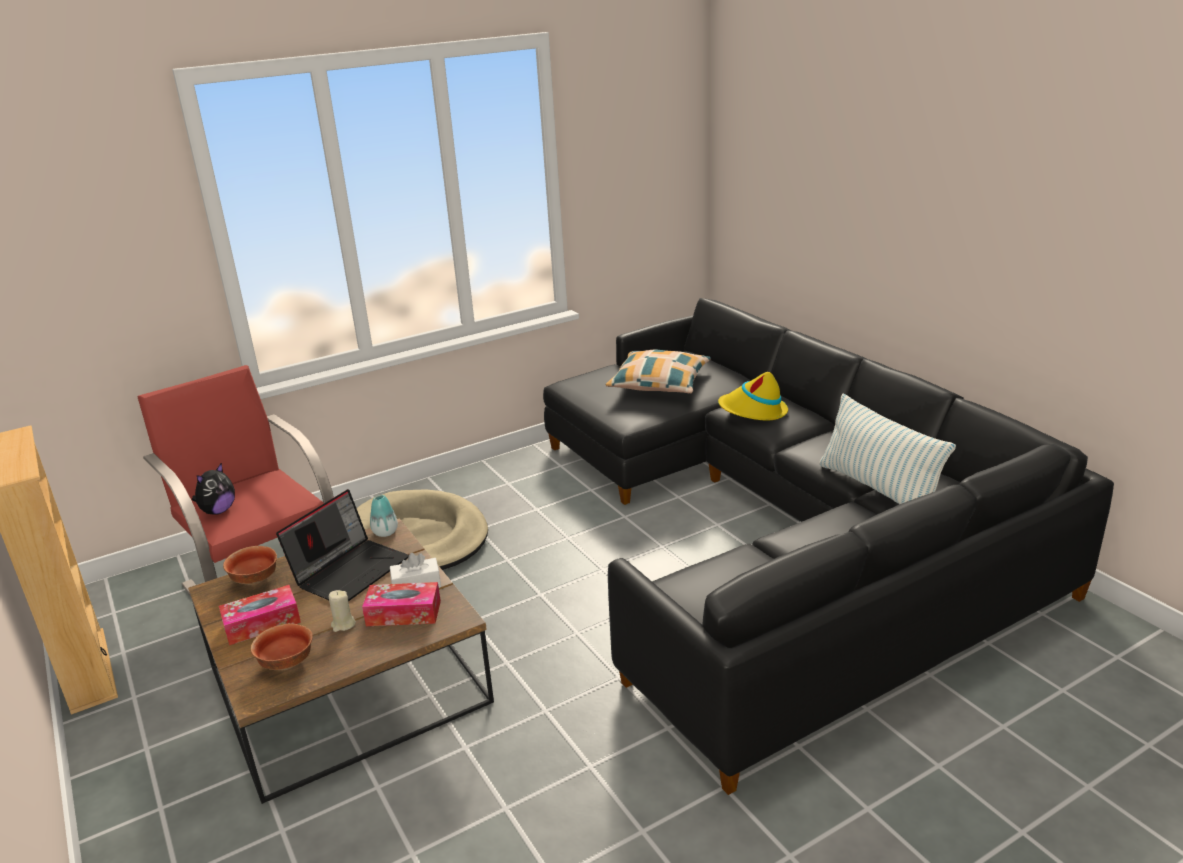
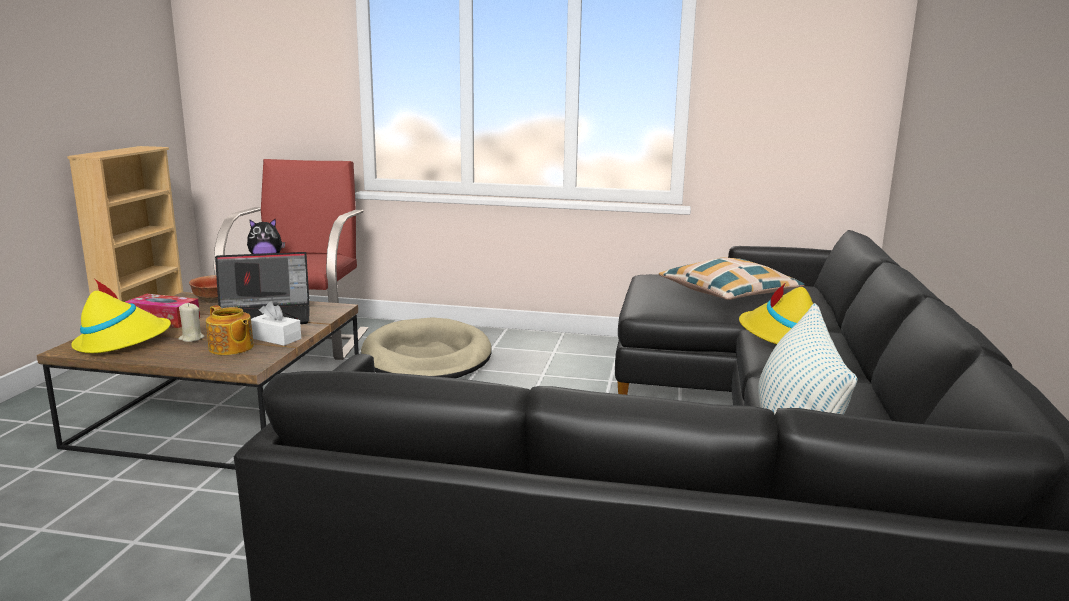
camera: 40 degrees right, 10 degrees down
bowl [251,624,313,670] -> yellow hat [71,278,171,353]
tissue box [362,582,441,626] -> teapot [206,305,254,355]
vase [370,495,398,537] -> none

